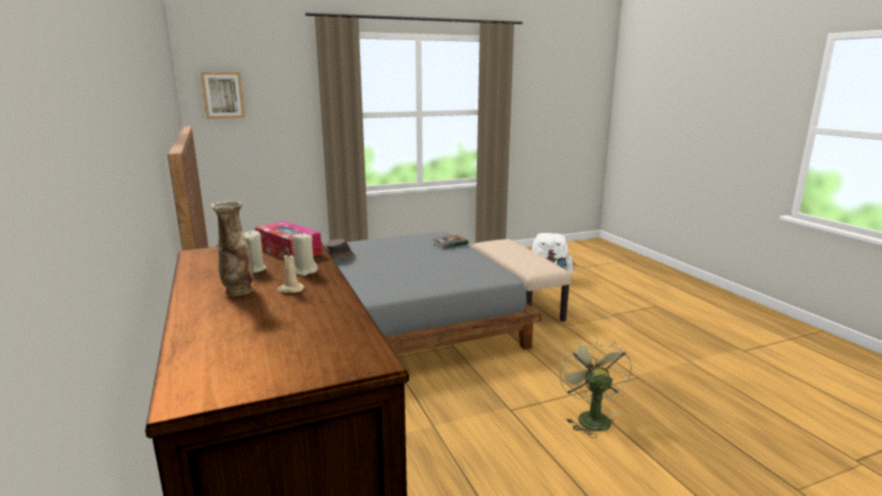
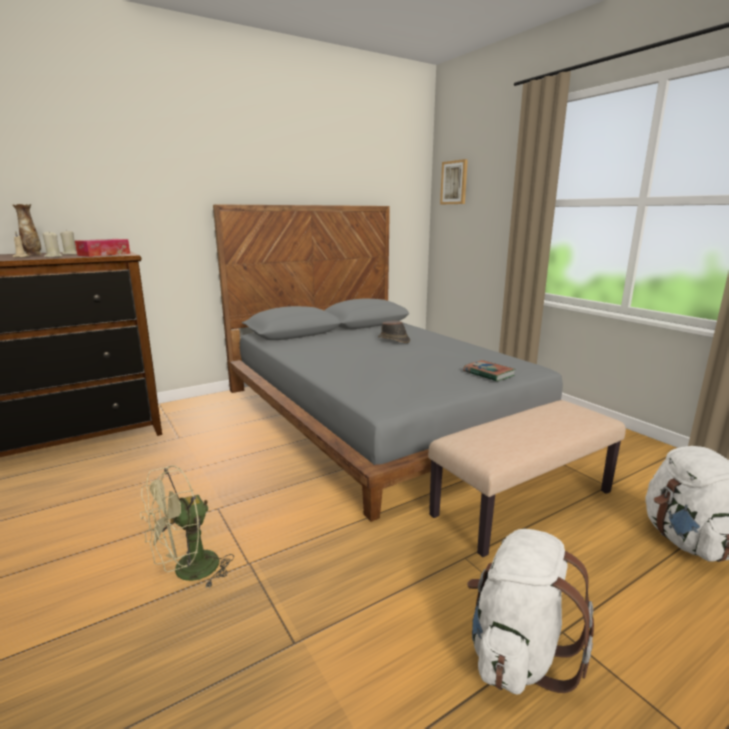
camera: 80 degrees right, 0 degrees up
green fan [558,337,632,438] -> green fan turned 150 degrees clockwise [140,465,234,589]
none -> white backpack [467,529,594,695]

